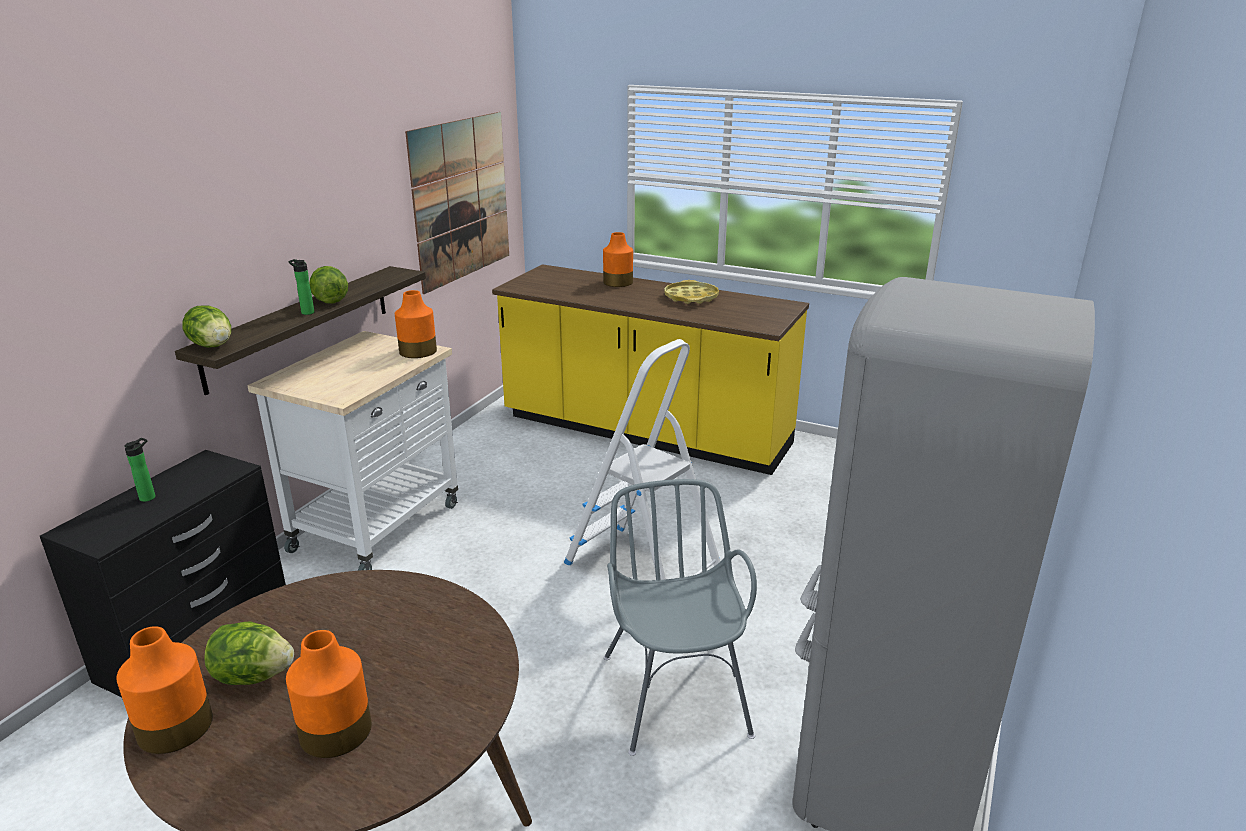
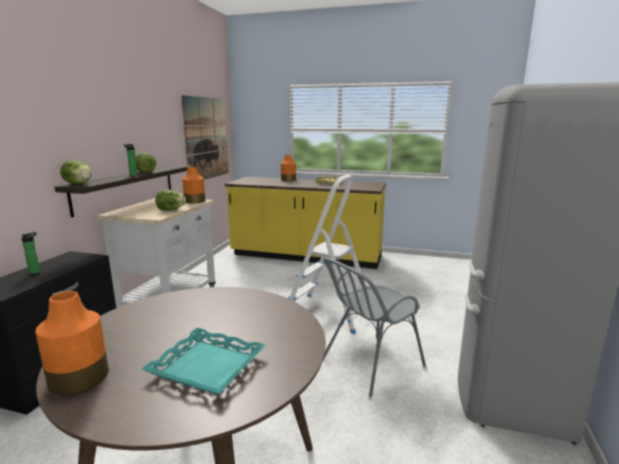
camera: 10 degrees left, 10 degrees down
lettuce [204,621,294,685] -> lettuce moved to [155,190,186,211]
orange vase [286,630,372,758] -> turquoise tray [141,328,266,395]
grey chair [604,479,757,756] -> grey chair turned 105 degrees counterclockwise [323,257,427,400]

